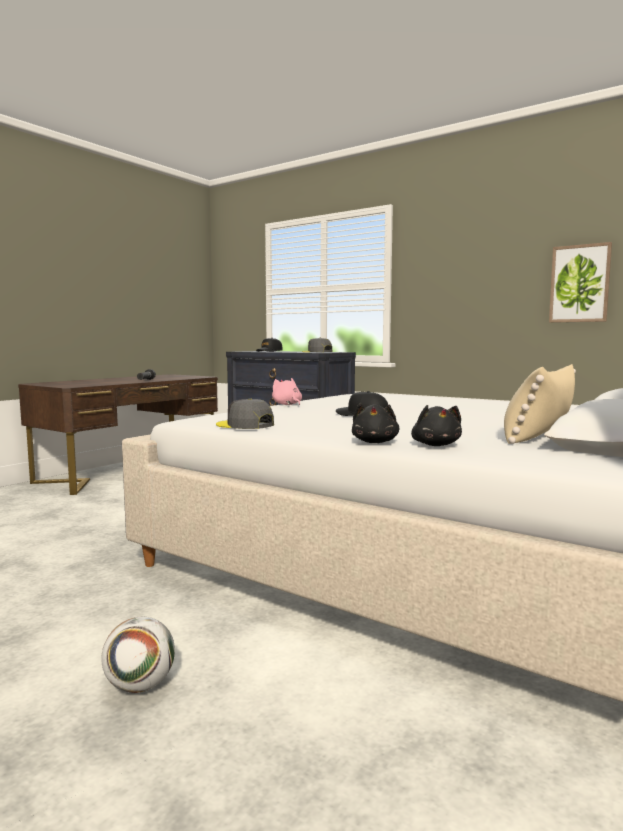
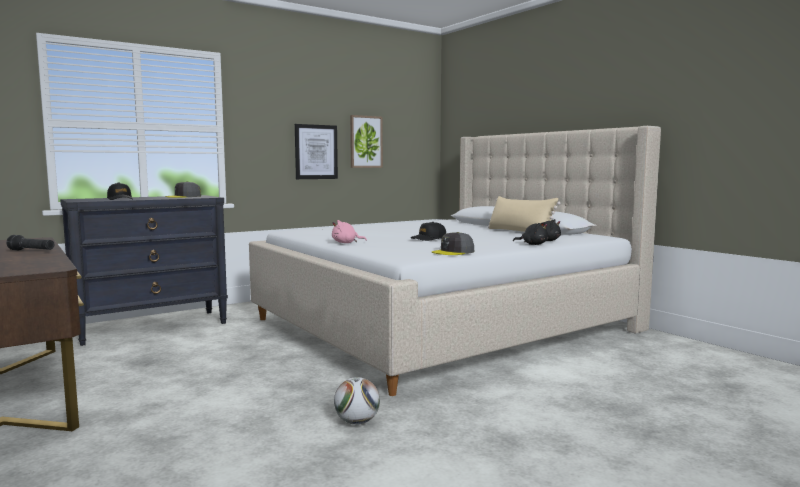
camera: 70 degrees left, 0 degrees up
football [101,617,175,693] -> football moved to [334,377,380,425]
none -> picture [295,124,338,179]

